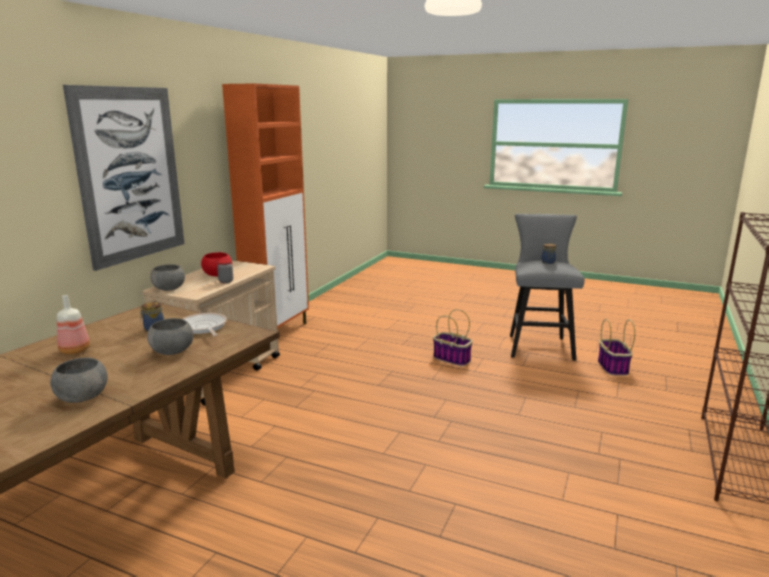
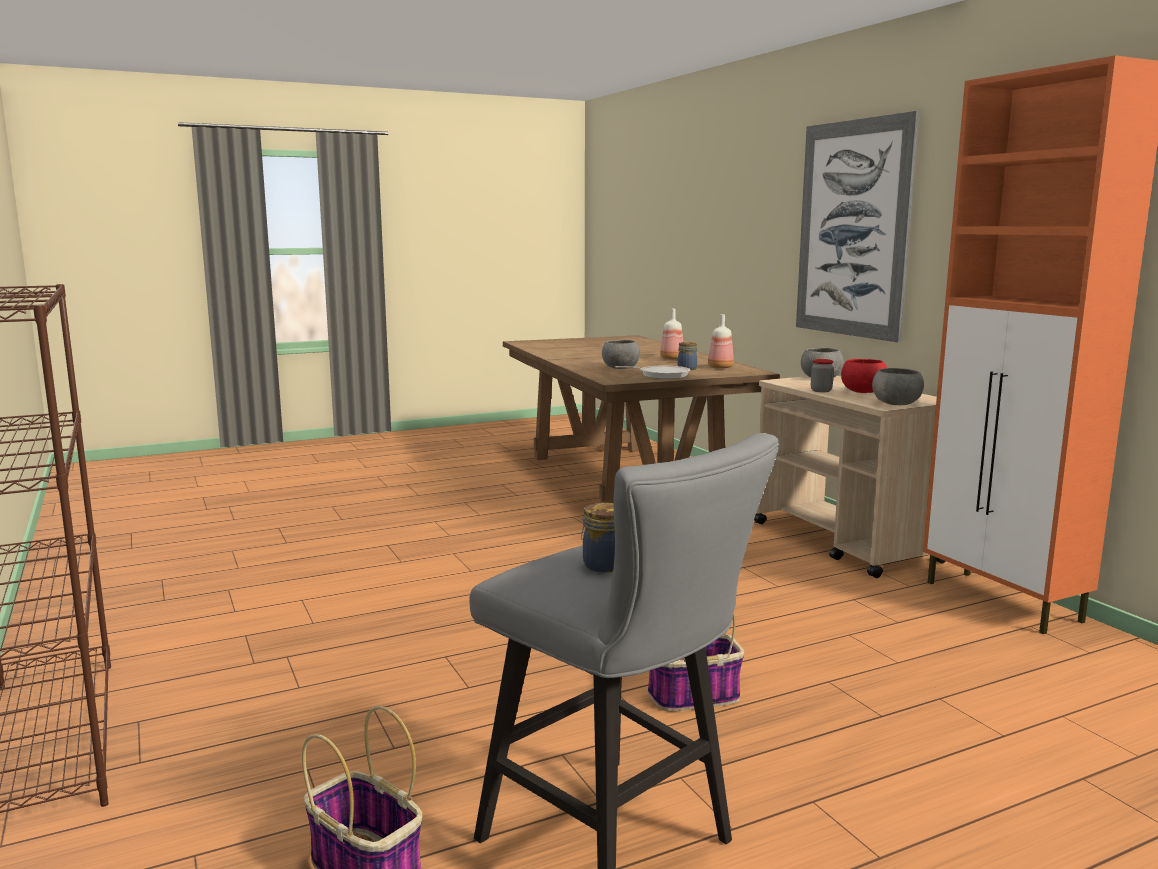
camera: 130 degrees right, 5 degrees down
grey bowl [50,357,108,403] -> grey bowl moved to [872,368,924,405]
none -> bottle [708,314,734,369]

